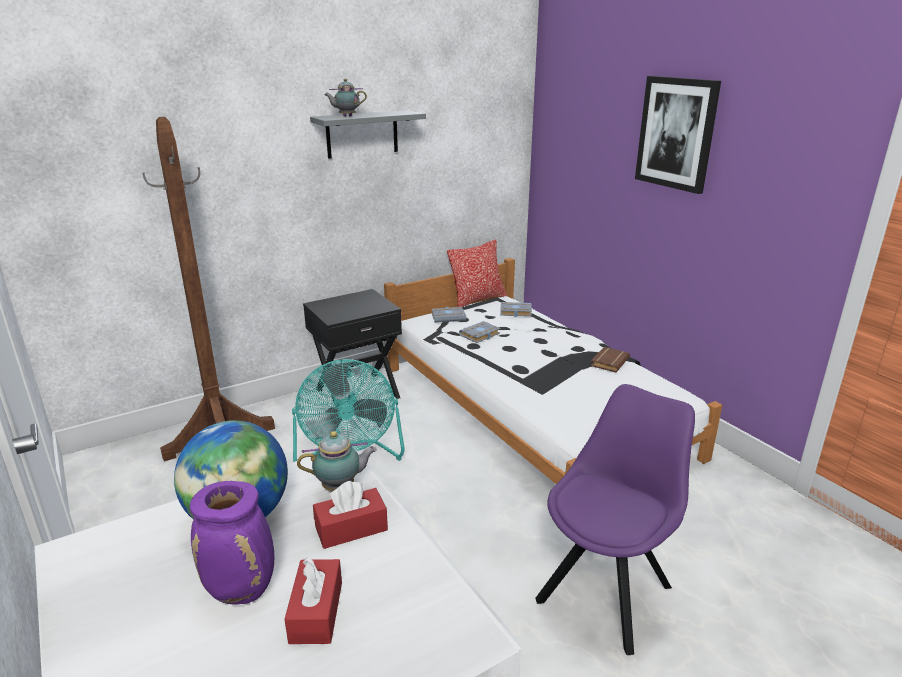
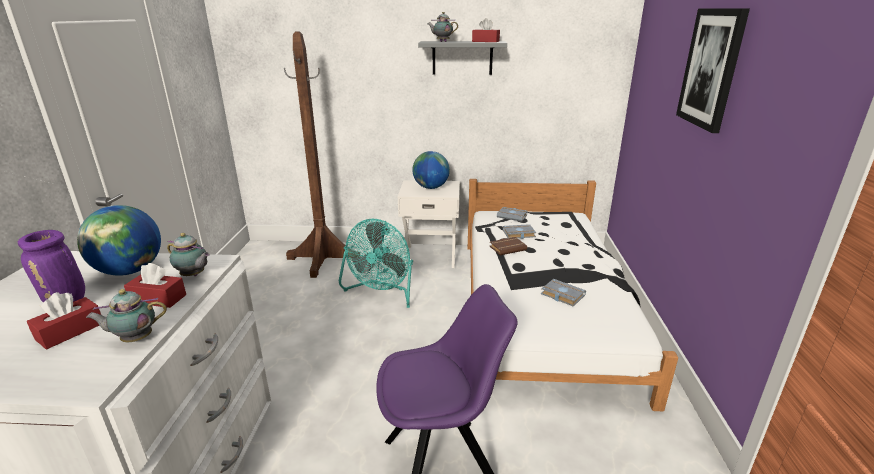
camera: 35 degrees right, 0 degrees up
black nightstand [303,289,402,403] -> white nightstand [397,180,460,268]
pillow [447,240,507,308] -> none
grey book [500,302,532,317] -> grey book moved to [541,279,586,307]
brown book [591,347,630,373] -> brown book moved to [490,237,527,255]
none -> teapot [86,289,167,342]
none -> globe [412,151,450,189]
none -> red tissue box [472,18,500,42]

